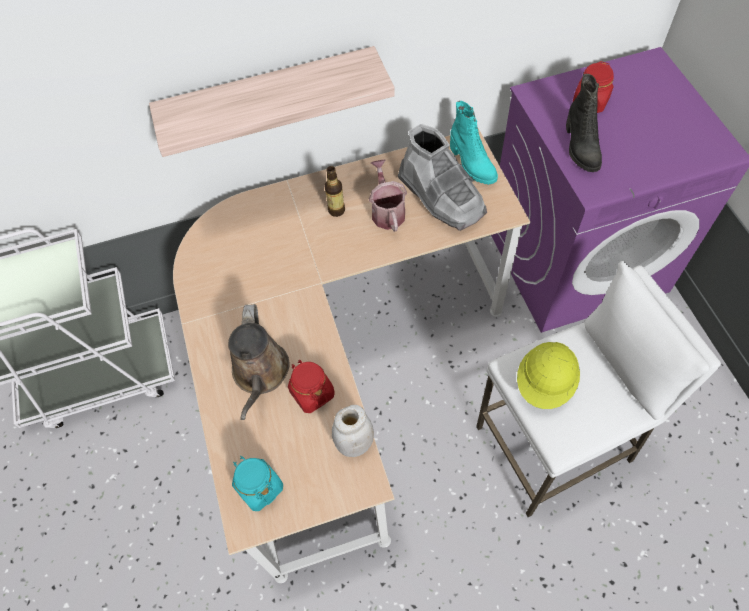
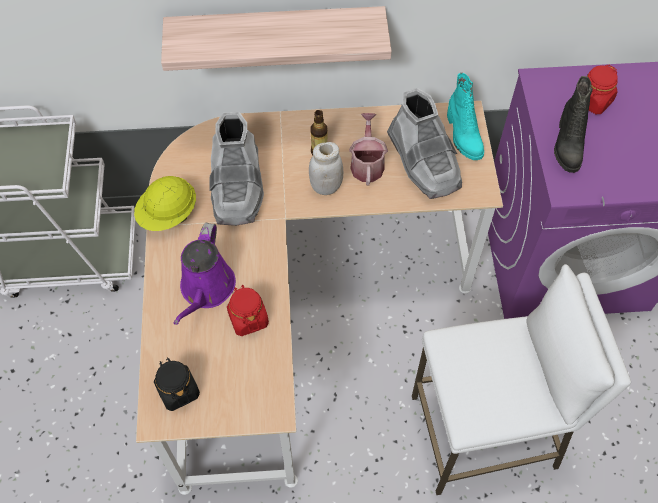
camera: 10 degrees right, 0 degrees up
brown watering can [228,304,290,420] -> purple watering can [174,223,236,325]
turquoise jar [232,456,283,511] -> black jar [154,357,200,411]
white jar [332,405,374,457] -> white jar moved to [309,142,343,195]
yellow hard hat [517,342,580,409] -> yellow hard hat moved to [134,176,196,231]
none -> grey boot [209,112,264,226]

